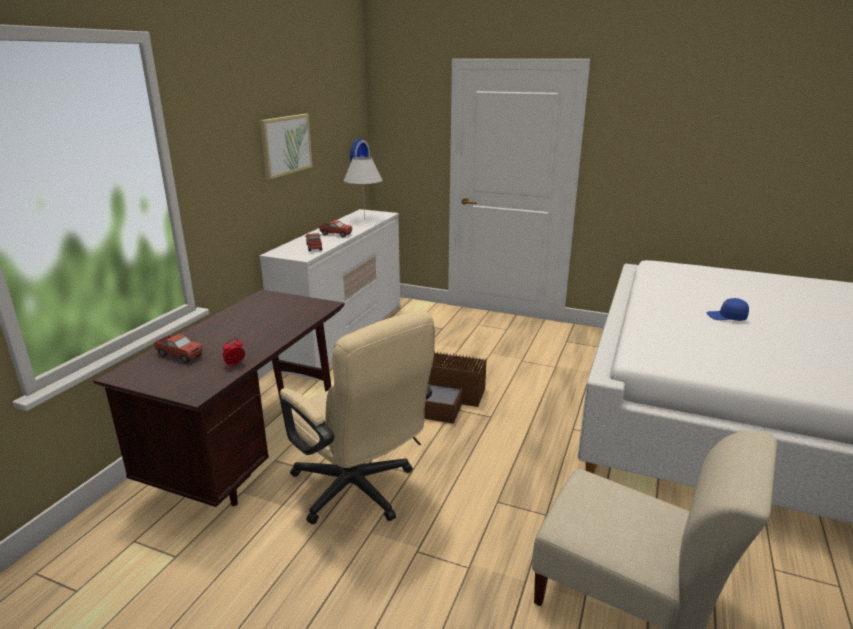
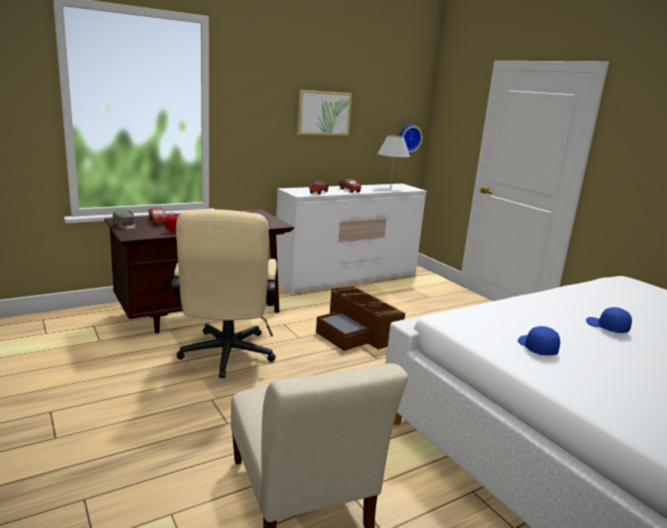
camera: 35 degrees right, 5 degrees down
none -> grey cap [112,209,136,230]
none -> blue cap [518,326,560,356]

